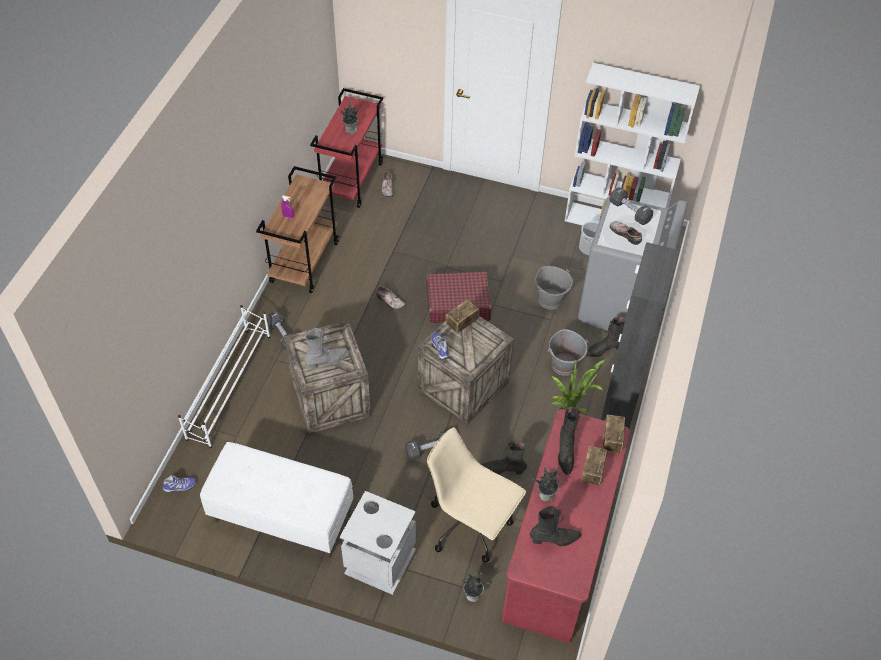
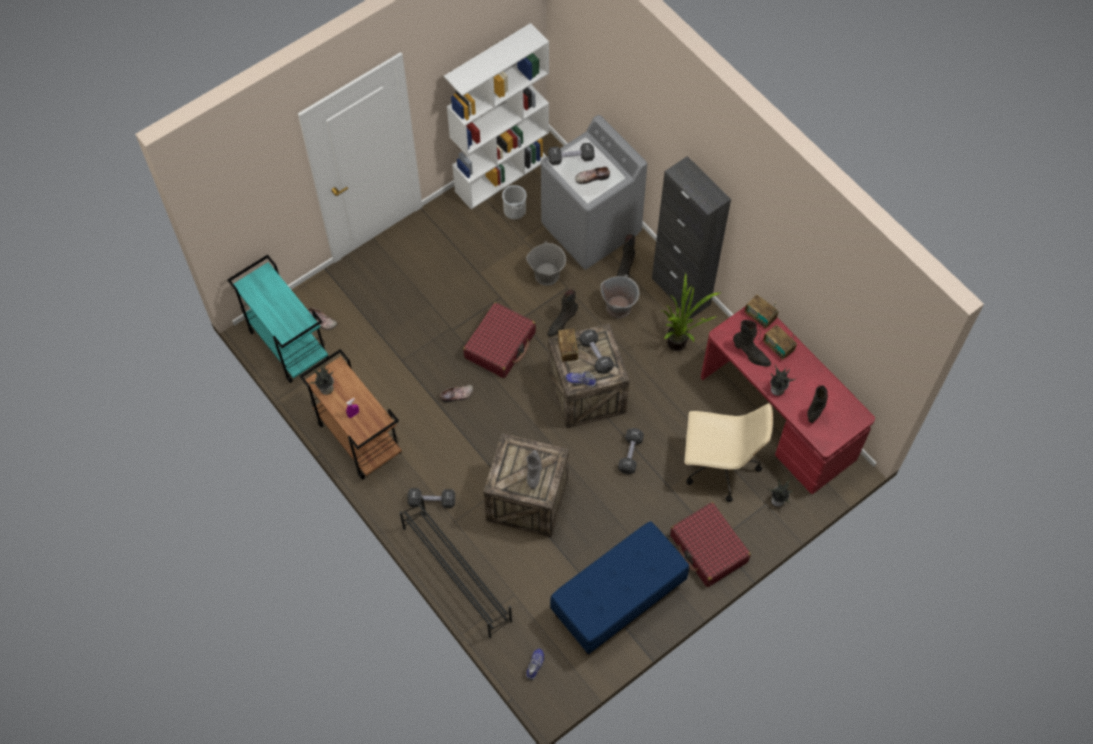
camera: 55 degrees left, 10 degrees up
white shoe rack [178,305,270,448] -> black shoe rack [399,496,512,638]
white bench [200,442,353,558] -> blue bench [550,521,689,655]
red cart [310,88,383,208] -> turquoise cart [227,255,329,383]
potted plant [338,101,361,134] -> potted plant moved to [311,365,334,395]
grey trash can [340,491,416,595] -> red suitcase [670,502,751,587]
beige office chair [427,427,526,563] -> beige office chair turned 150 degrees counterclockwise [685,403,773,502]
black boot [481,441,527,474] -> black boot moved to [547,289,578,336]
none -> black dumbbell [579,329,614,374]

